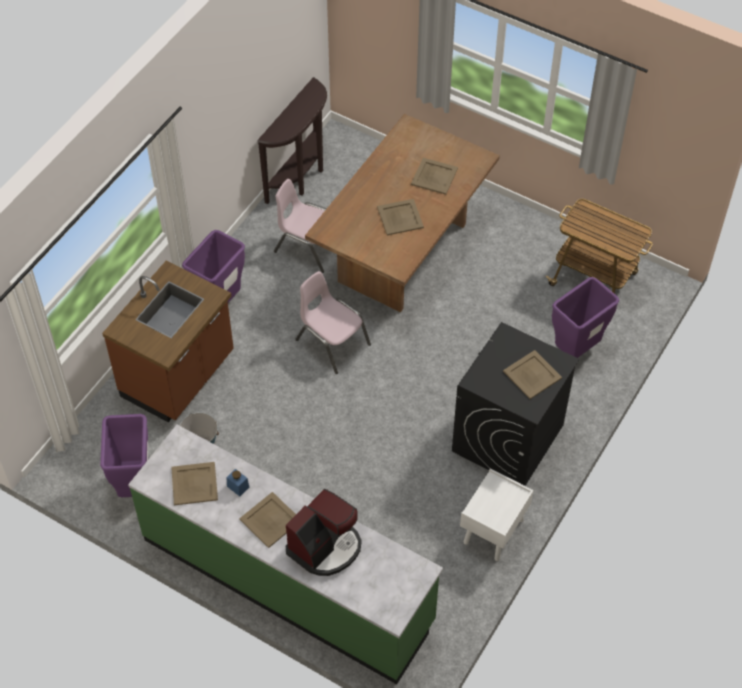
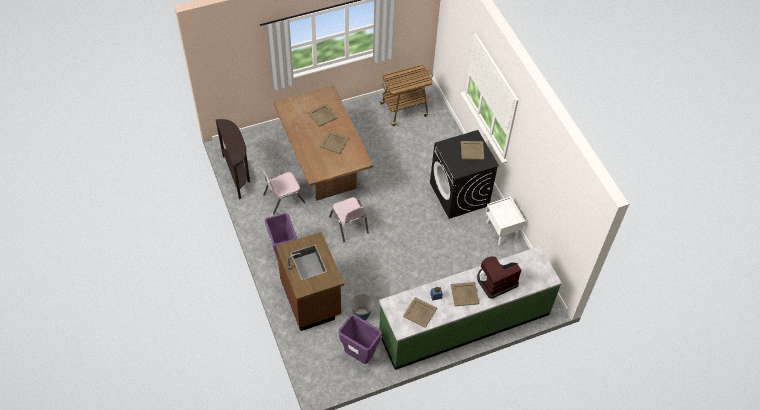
camera: 55 degrees left, 0 degrees up
coffee machine [286,489,362,576] -> coffee machine turned 105 degrees counterclockwise [477,257,521,299]
pink chair [295,271,371,374] -> pink chair turned 105 degrees counterclockwise [329,197,369,242]
purple trash can [552,277,619,358] -> none

